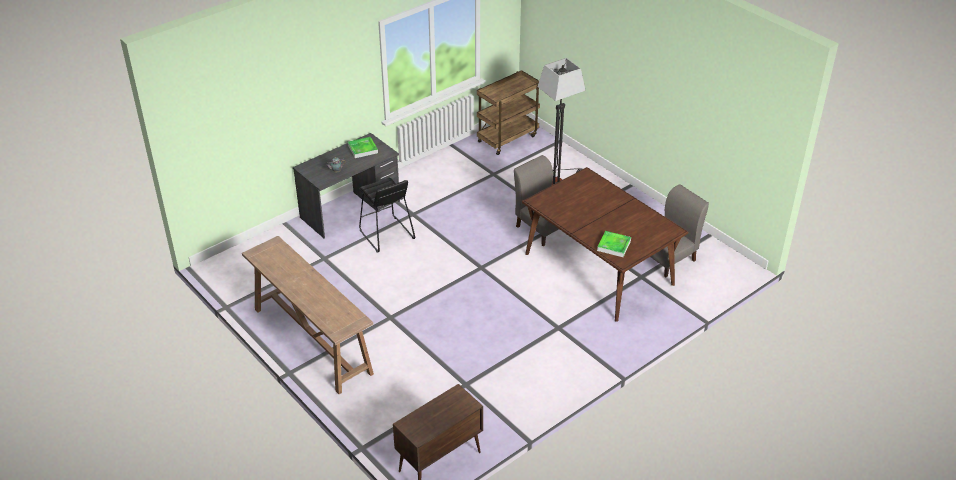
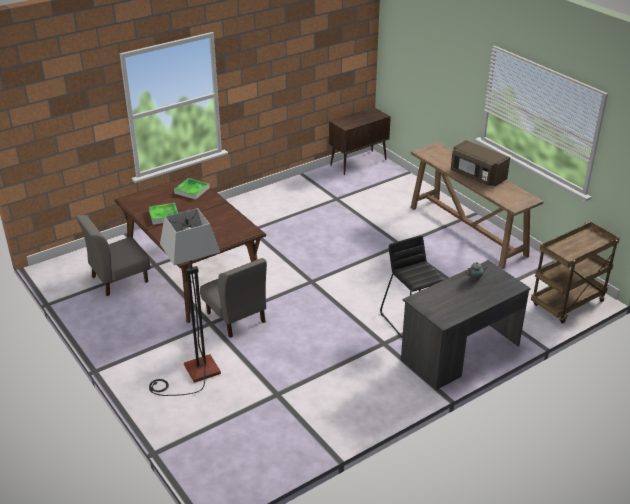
camera: 175 degrees left, 5 degrees down
tray [348,137,378,158] -> tray moved to [149,203,178,225]
brown cart [477,70,540,155] -> brown cart moved to [531,222,620,324]
none -> brown microwave [451,140,510,186]

